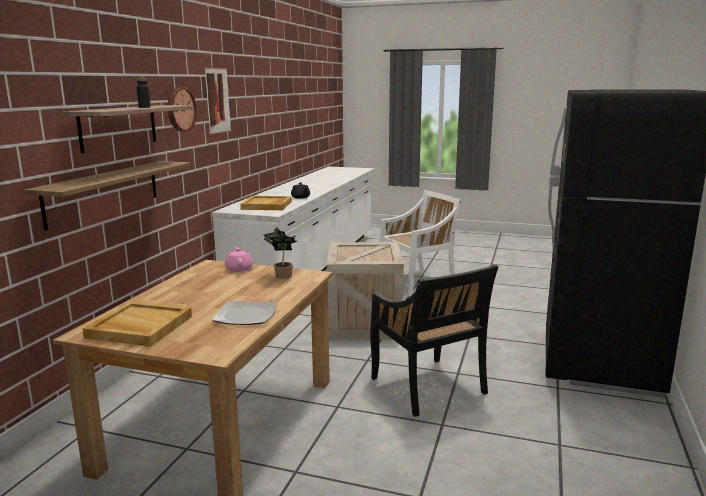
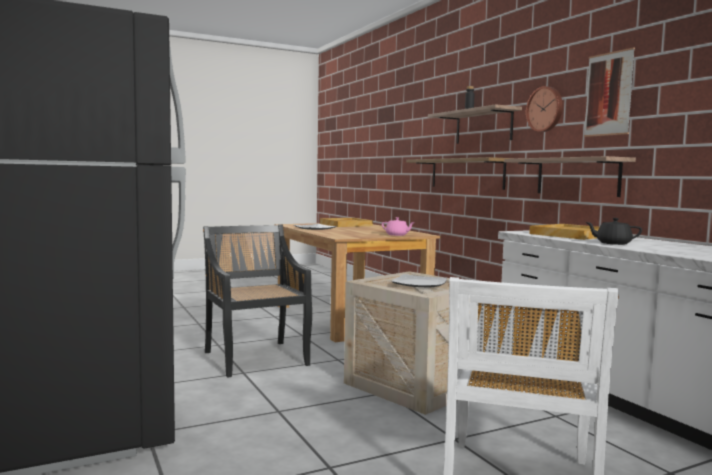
camera: 135 degrees right, 10 degrees down
potted plant [263,227,297,279] -> none
black chair [370,264,498,417] -> black chair turned 45 degrees clockwise [203,225,312,378]
none -> plate [391,274,447,287]
none -> shelf [504,156,636,197]

